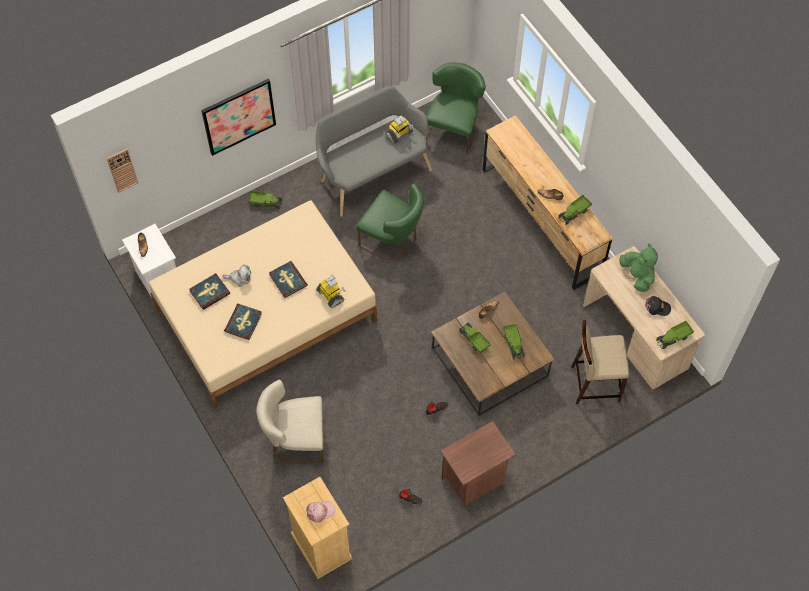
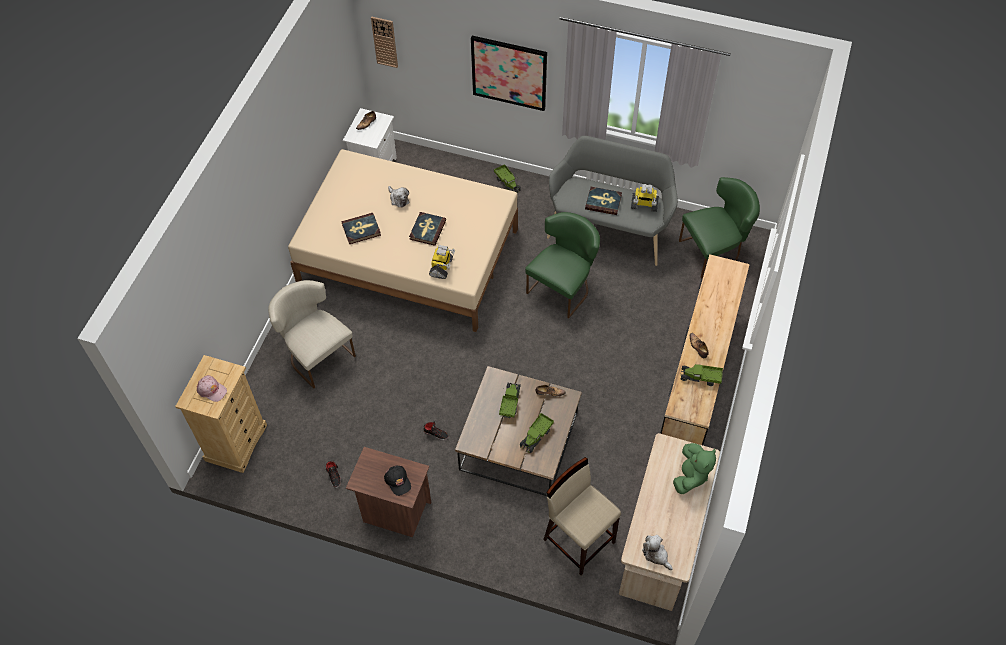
camera: 50 degrees right, 5 degrees down
book [189,273,230,310] -> book moved to [585,187,622,215]
green chair [356,184,424,260] -> green chair turned 135 degrees counterclockwise [525,212,600,318]
black cap [645,296,671,316] -> black cap moved to [384,465,411,496]
toy truck [656,321,694,349] -> plush toy [642,535,673,570]

